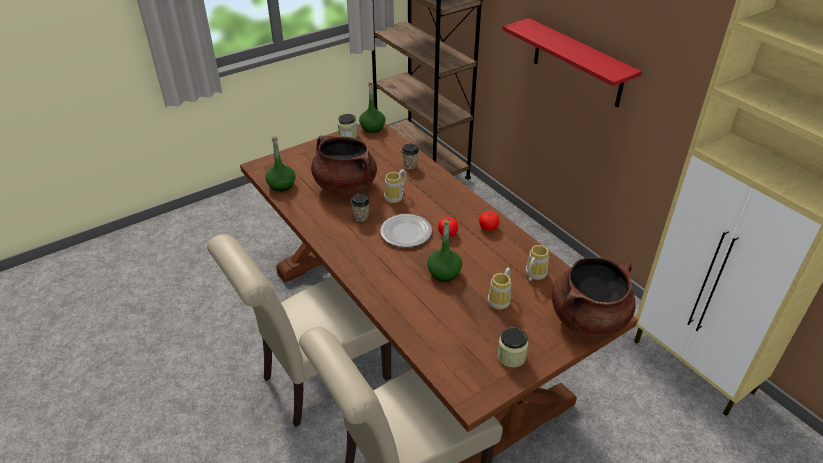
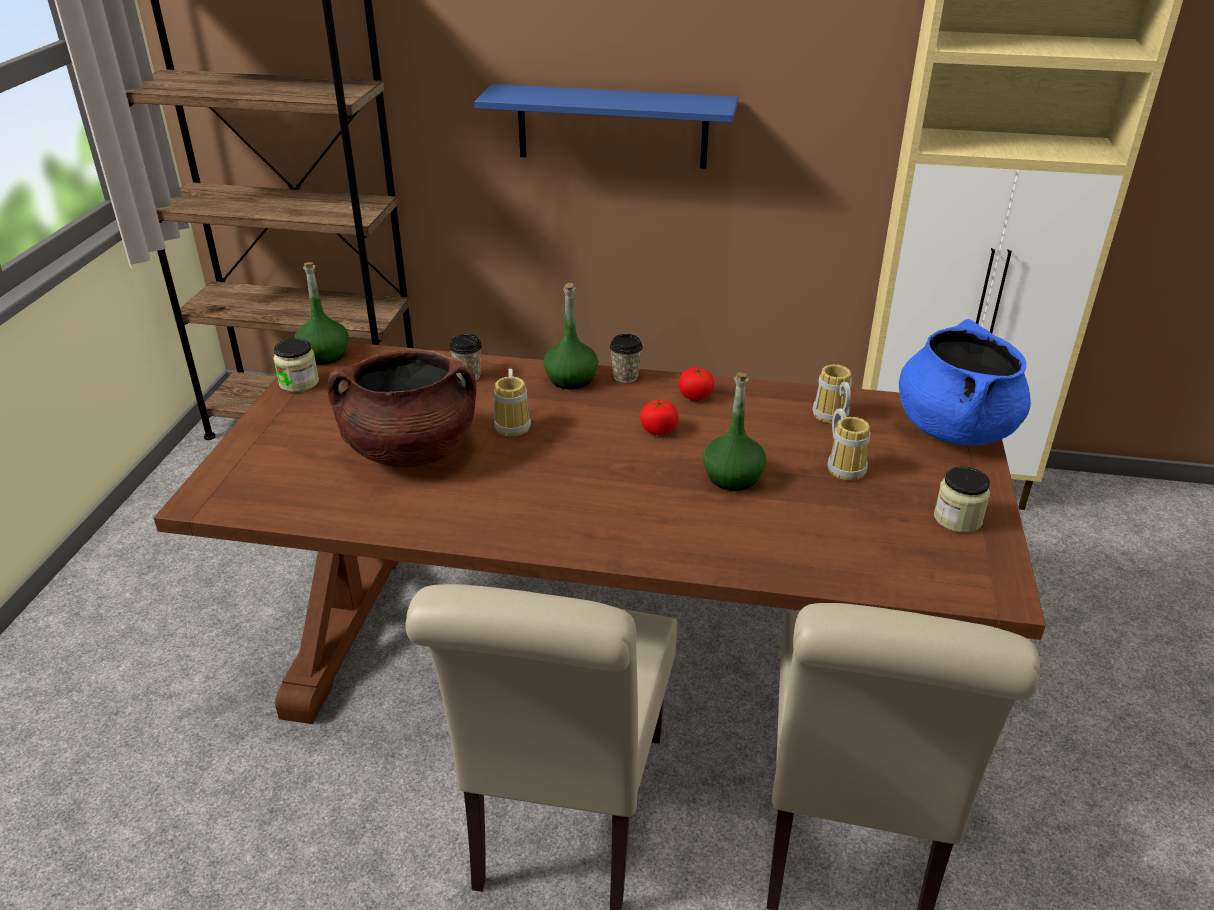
camera: 45 degrees left, 5 degrees down
green bottle [265,136,295,192] -> green bottle moved to [543,283,598,390]
cup [351,193,370,222] -> cup moved to [610,334,643,383]
plate [380,214,432,247] -> none
red shelf [502,18,642,107] -> blue shelf [475,84,738,169]
brown cooking pot [552,257,636,337] -> blue cooking pot [899,319,1031,445]

